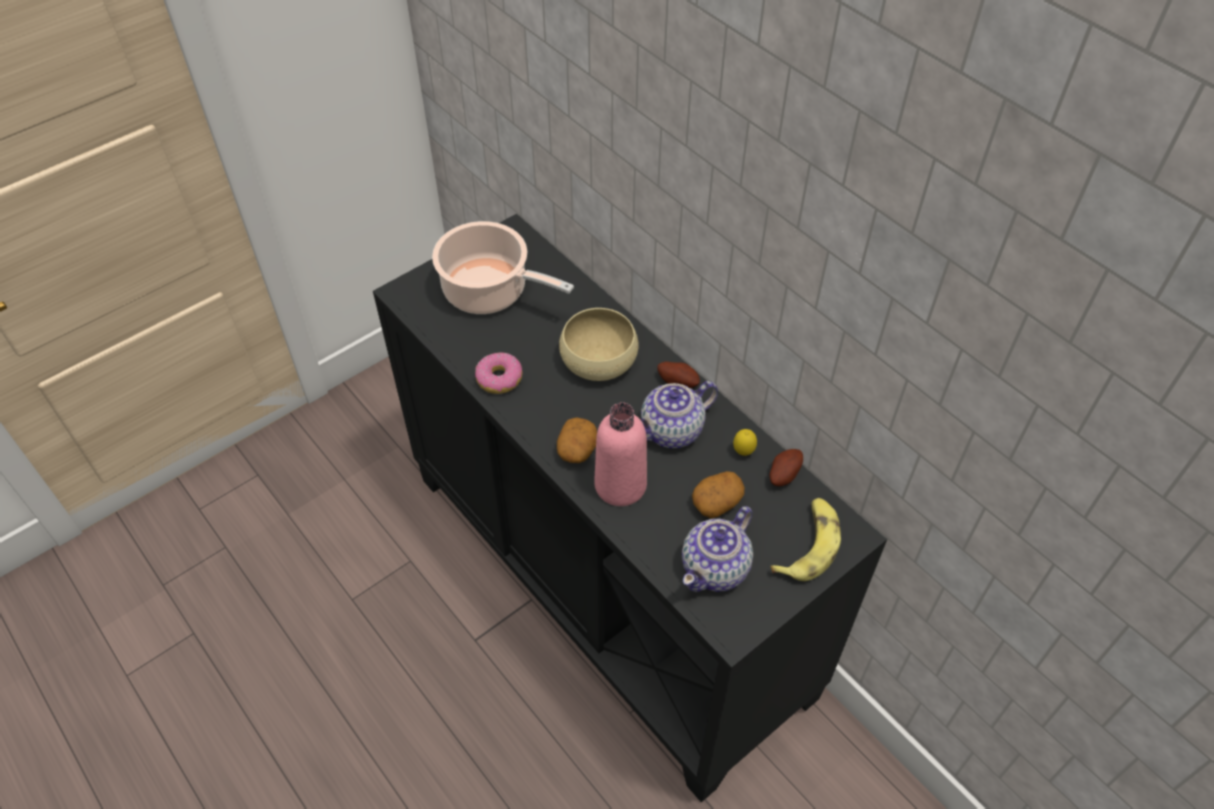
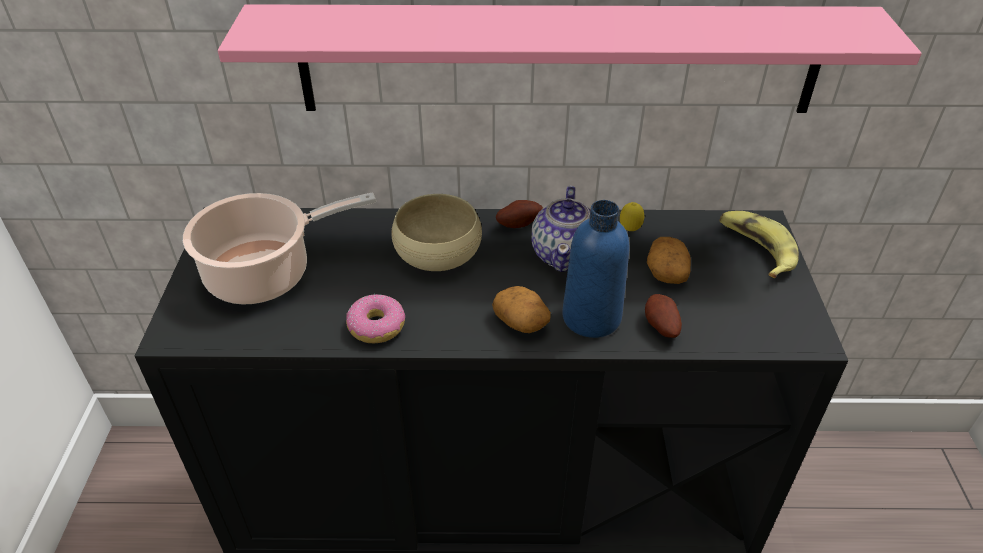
camera: 50 degrees left, 10 degrees down
pink bottle [594,403,647,506] -> blue bottle [562,200,629,338]
teapot [682,506,753,592] -> none
potato [769,449,803,486] -> potato moved to [645,294,682,338]
none -> pink shelf [218,4,922,113]

